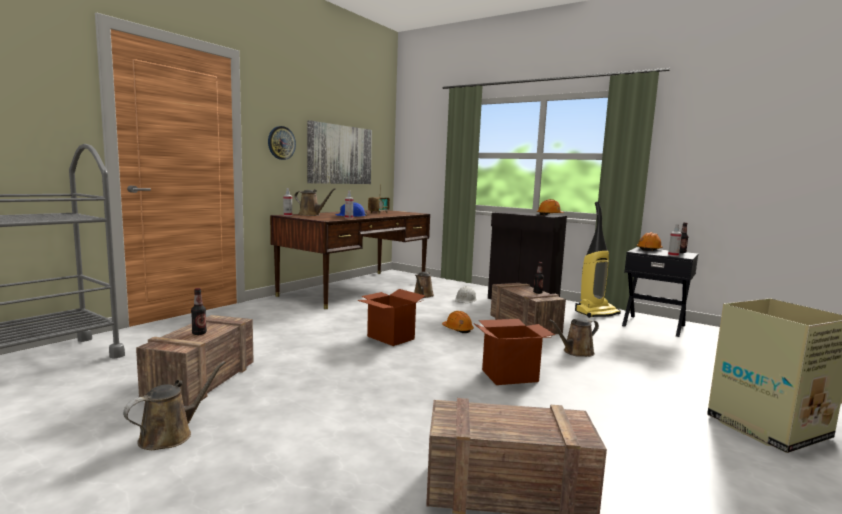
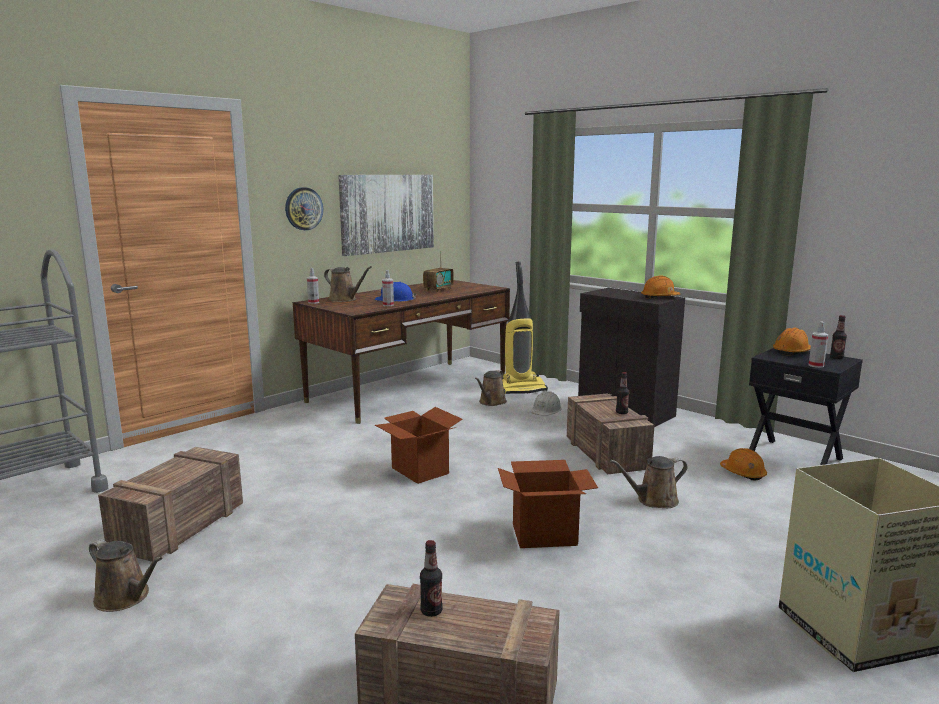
camera: 10 degrees right, 5 degrees up
brown watering can [123,361,226,450] -> brown watering can turned 75 degrees clockwise [89,539,162,612]
bottle [191,288,207,335] -> bottle moved to [420,540,443,617]
orange hard hat [442,311,474,333] -> orange hard hat moved to [720,448,767,480]
vacuum cleaner [575,202,621,318] -> vacuum cleaner moved to [502,261,548,394]

